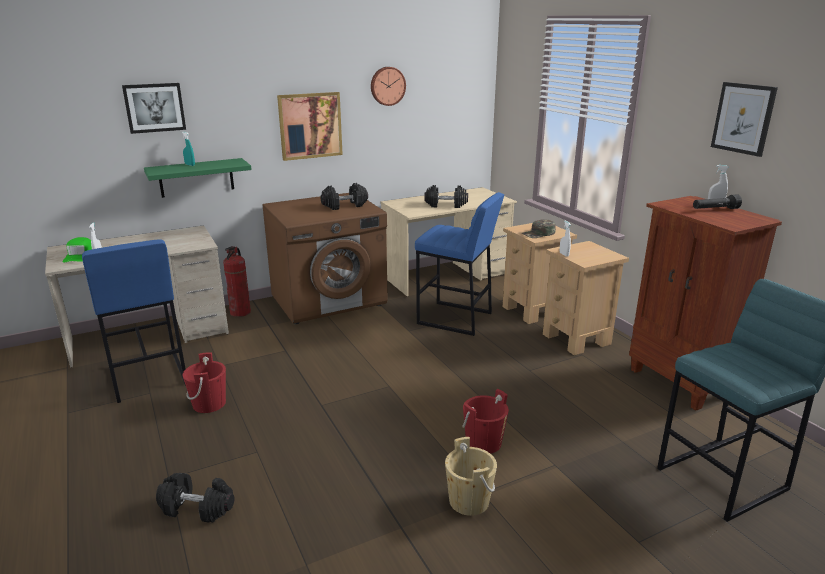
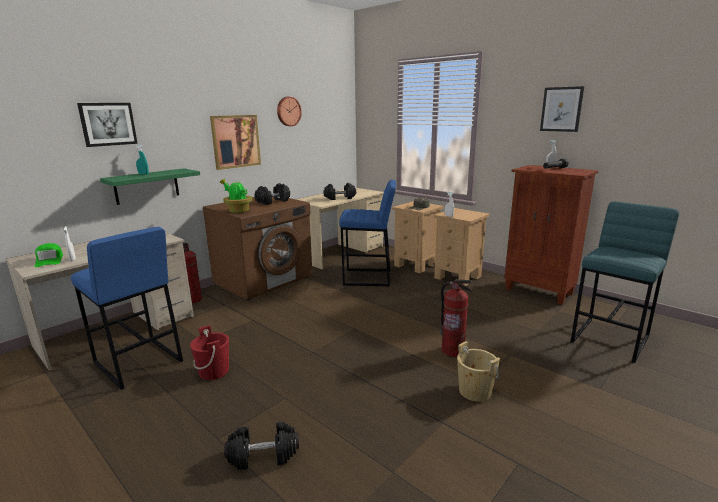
camera: 20 degrees left, 5 degrees down
red bucket [462,389,509,454] -> fire extinguisher [440,279,472,357]
none -> potted plant [220,179,252,213]

